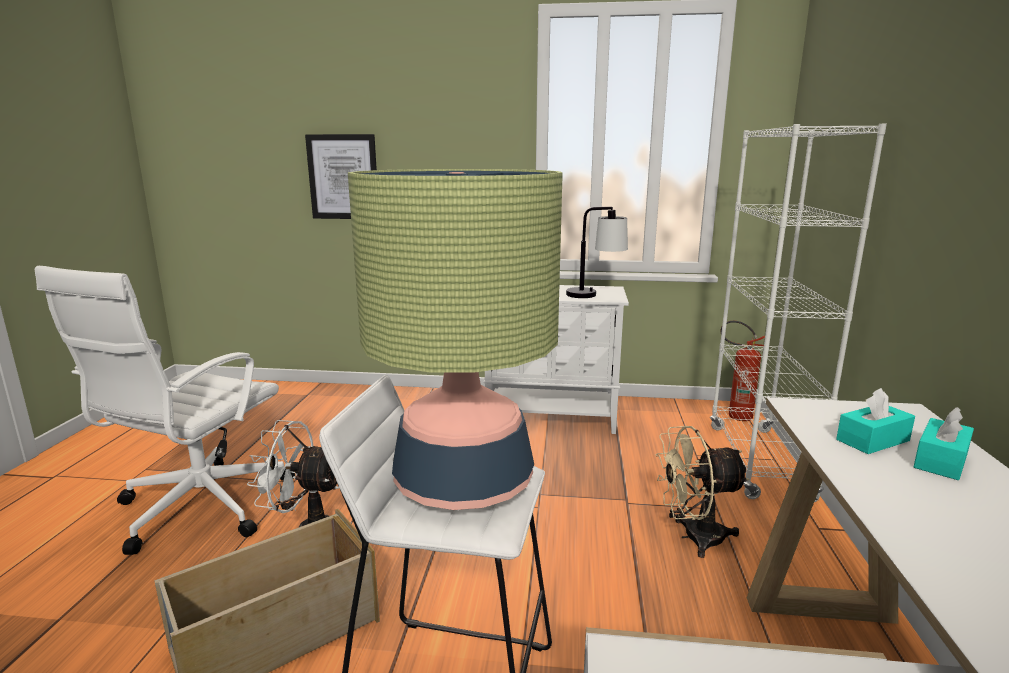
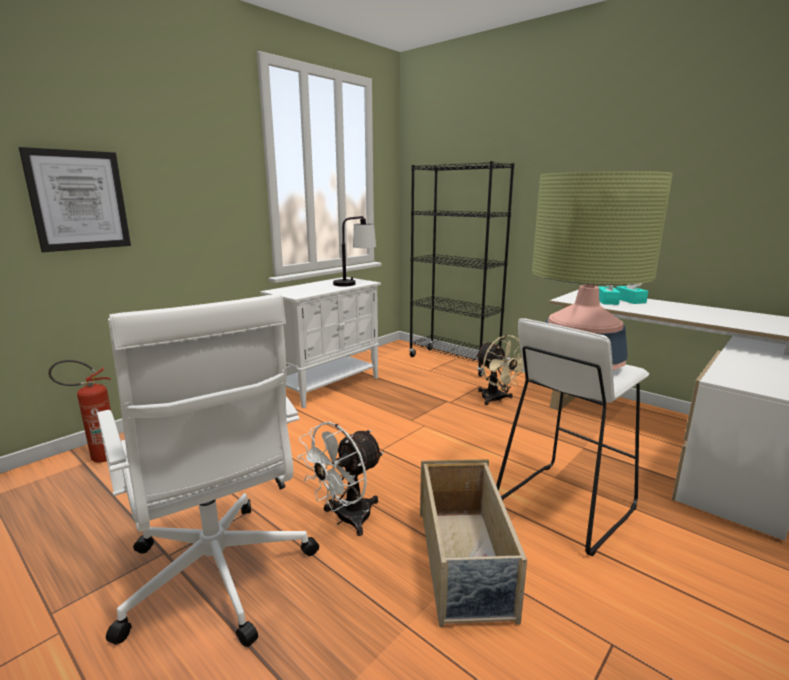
camera: 55 degrees left, 0 degrees up
beige fan [655,426,750,558] -> beige fan turned 60 degrees counterclockwise [476,335,525,405]
white bookcase [710,124,887,502] -> black bookcase [409,161,515,377]
fire extinguisher [720,321,765,421] -> fire extinguisher moved to [49,360,111,462]

